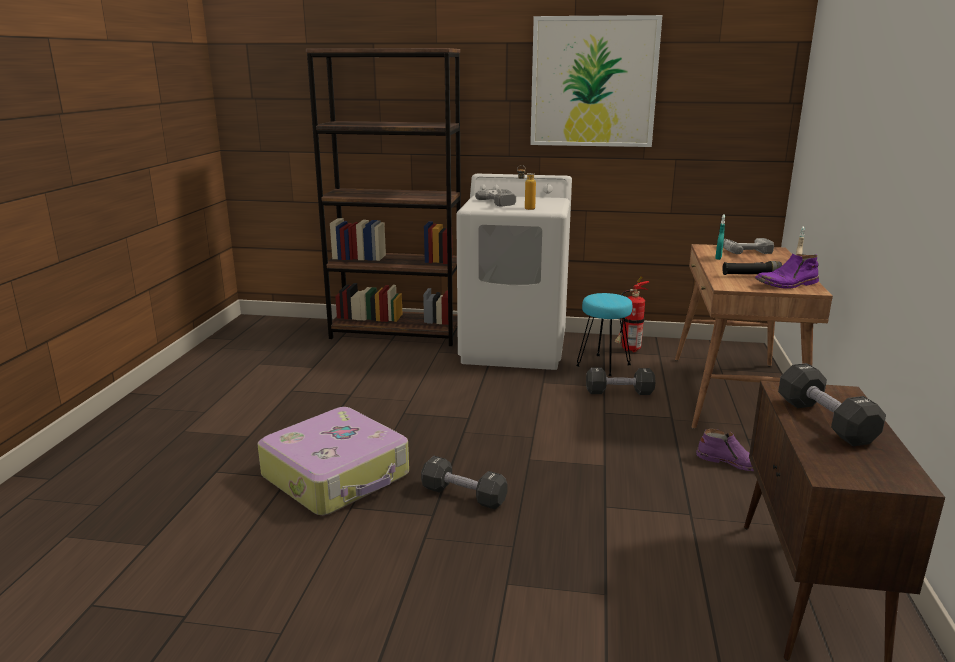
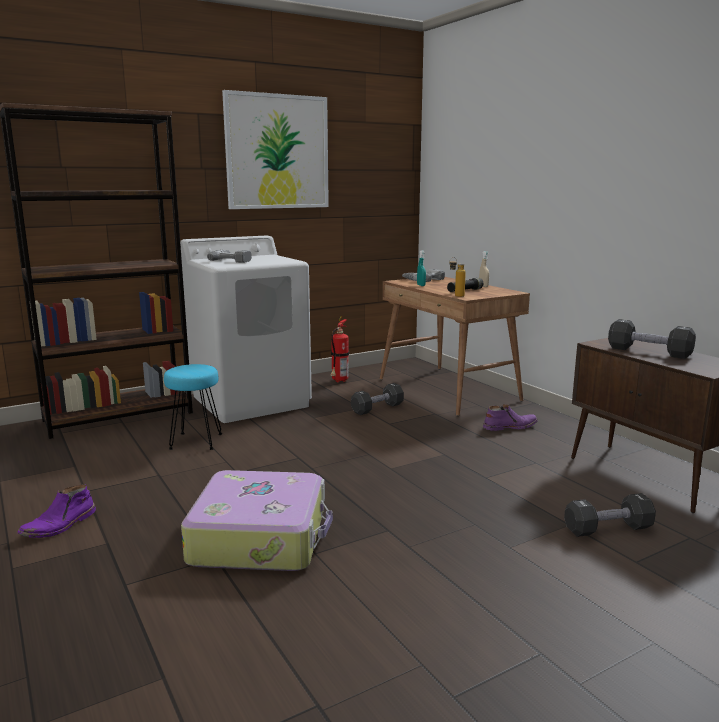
camera: 40 degrees left, 5 degrees down
black dumbbell [421,456,508,510] -> black dumbbell moved to [564,493,656,537]
bottle [517,165,536,210] -> bottle moved to [449,257,466,297]
turquoise stool [576,293,633,376] -> turquoise stool moved to [164,364,222,450]
purple boot [755,253,819,289] -> purple boot moved to [17,484,96,538]

